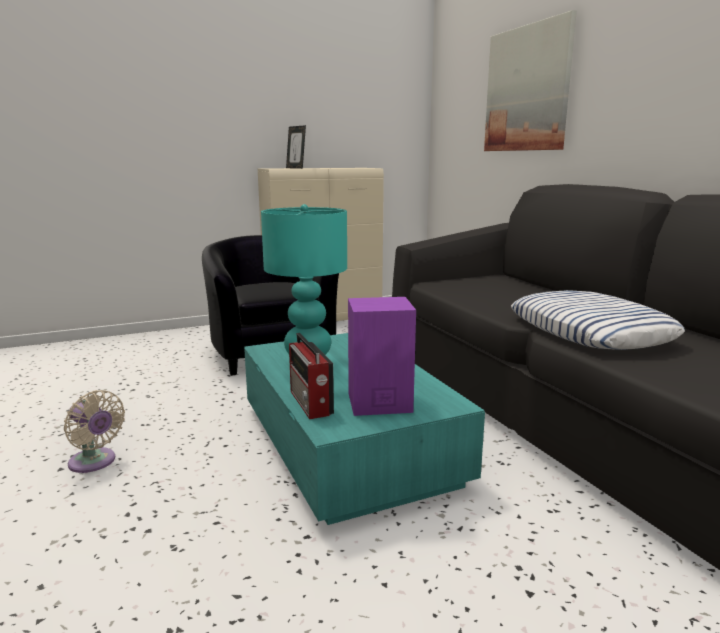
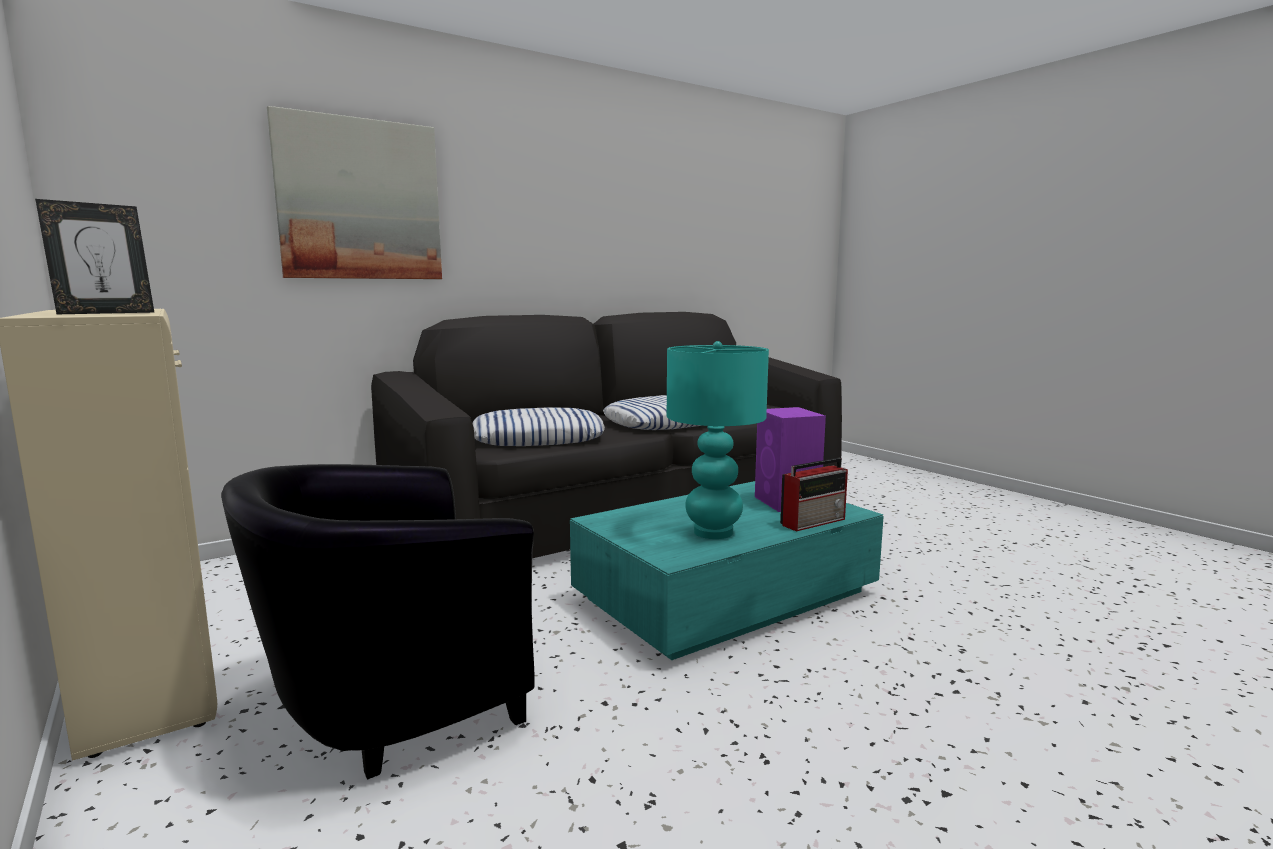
camera: 100 degrees left, 5 degrees down
beige fan [64,390,125,473] -> none
none -> pillow [472,407,605,446]

